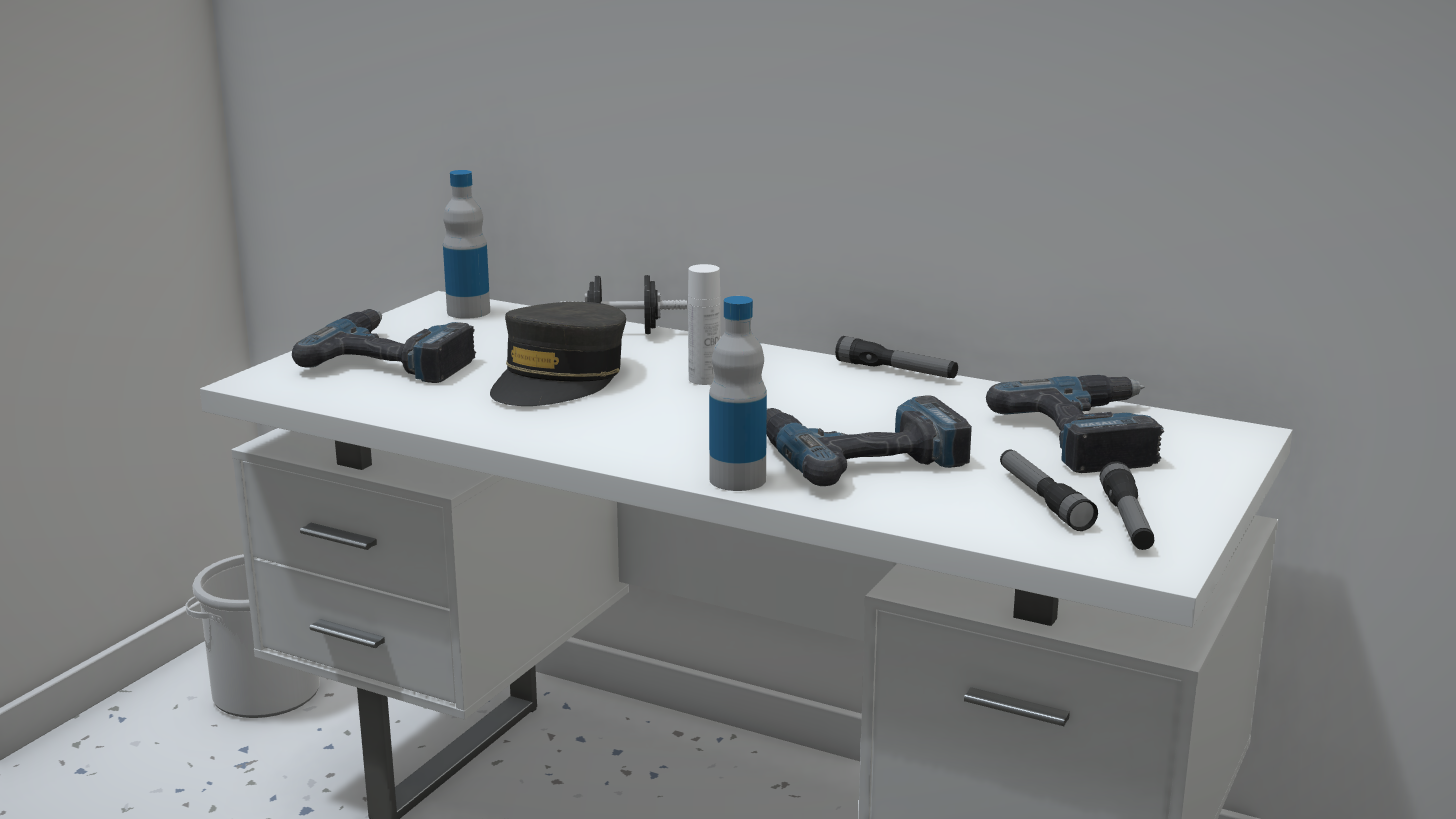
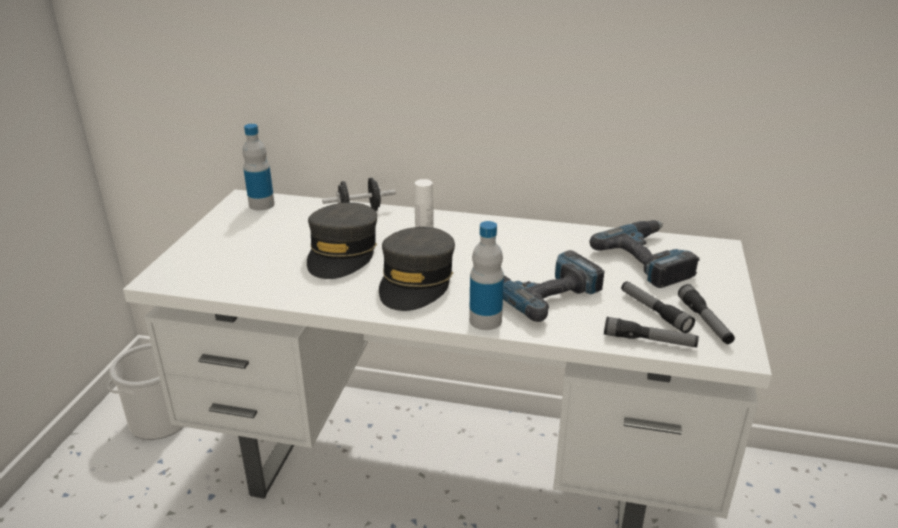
camera: 15 degrees left, 10 degrees up
power drill [292,309,476,383] -> none
flashlight [835,336,958,378] -> flashlight moved to [604,317,699,347]
none -> grey cap [379,227,455,311]

